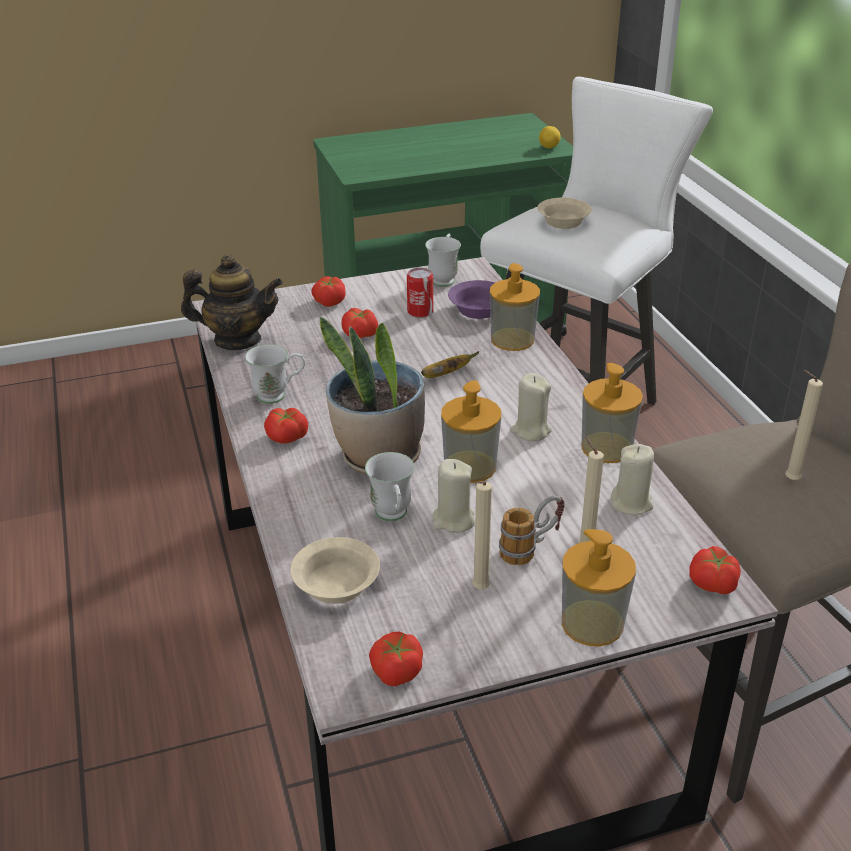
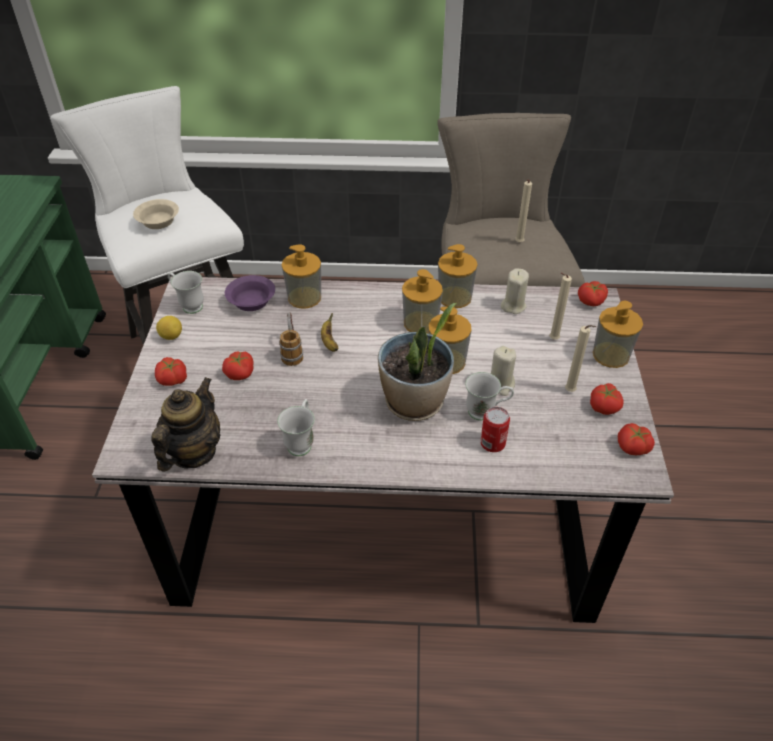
camera: 70 degrees left, 10 degrees up
tomato [264,408,308,444] -> tomato moved to [590,383,624,415]
beige bowl [290,537,380,604] -> none
can [407,268,433,318] -> can moved to [480,407,510,452]
mug [499,496,565,565] -> mug moved to [279,312,303,366]
beige candle [510,373,552,441] -> soap dispenser [402,269,443,334]
lemon [539,126,561,148] -> lemon moved to [156,316,182,340]

